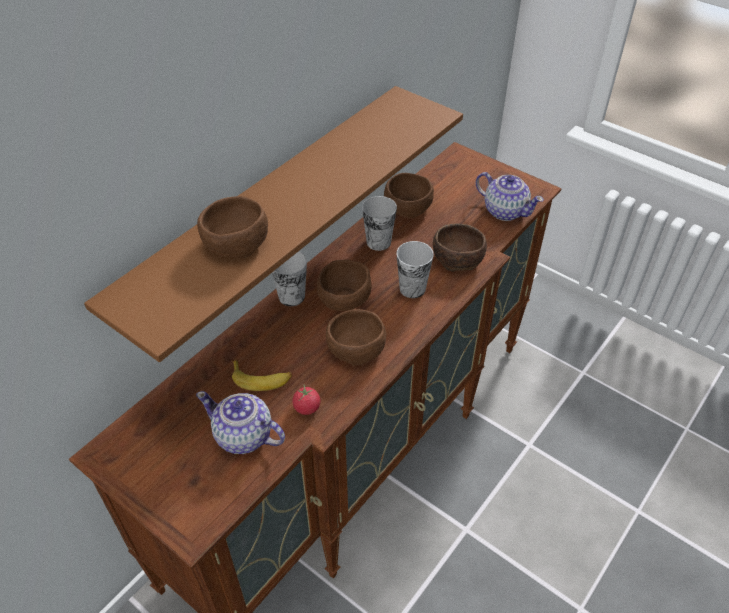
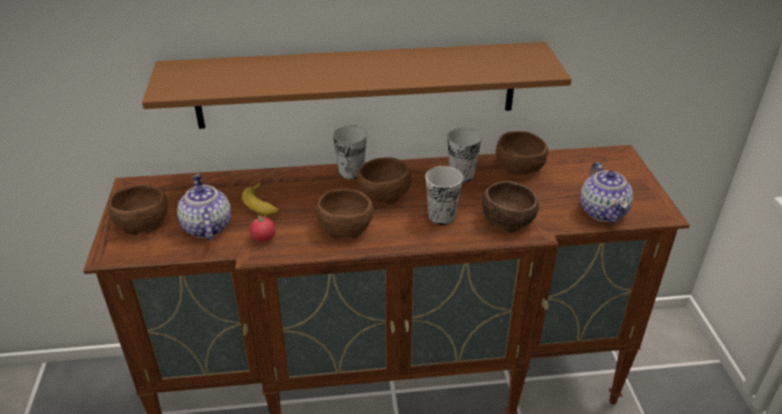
camera: 45 degrees right, 10 degrees down
brown bowl [197,196,268,259] -> brown bowl moved to [108,185,168,235]

